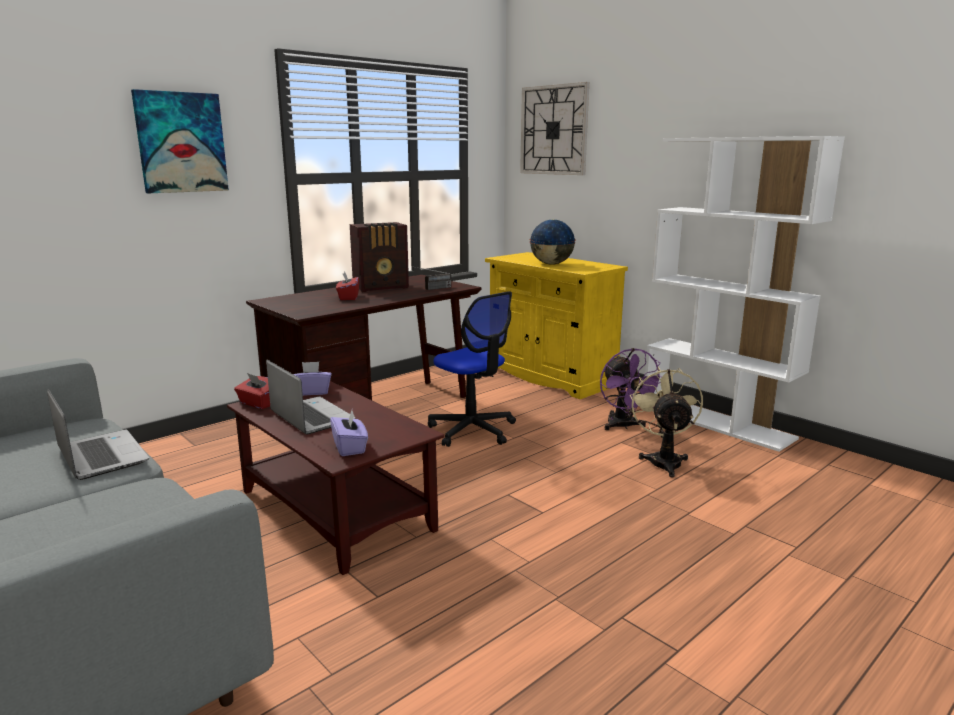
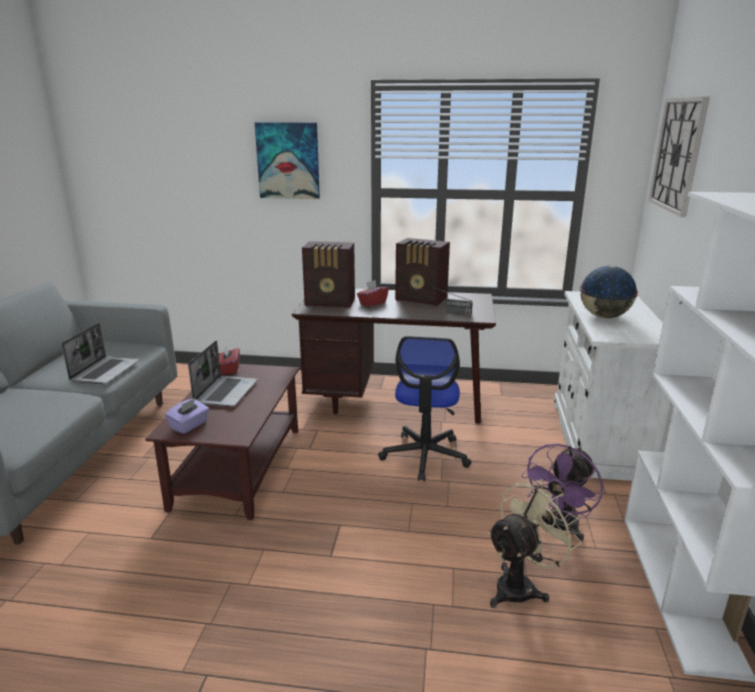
camera: 50 degrees right, 5 degrees up
purple tissue box [294,362,332,396] -> none
yellow cabinet [485,252,628,399] -> white cabinet [554,291,671,481]
none -> radio [302,241,355,308]

